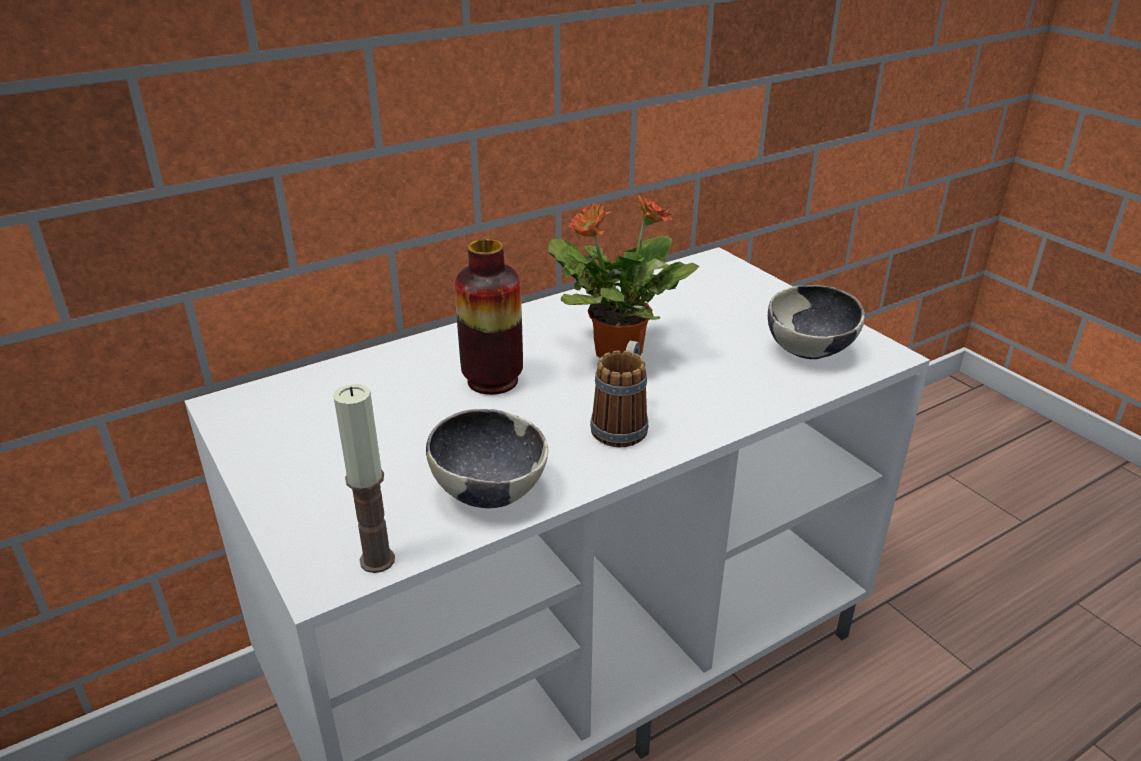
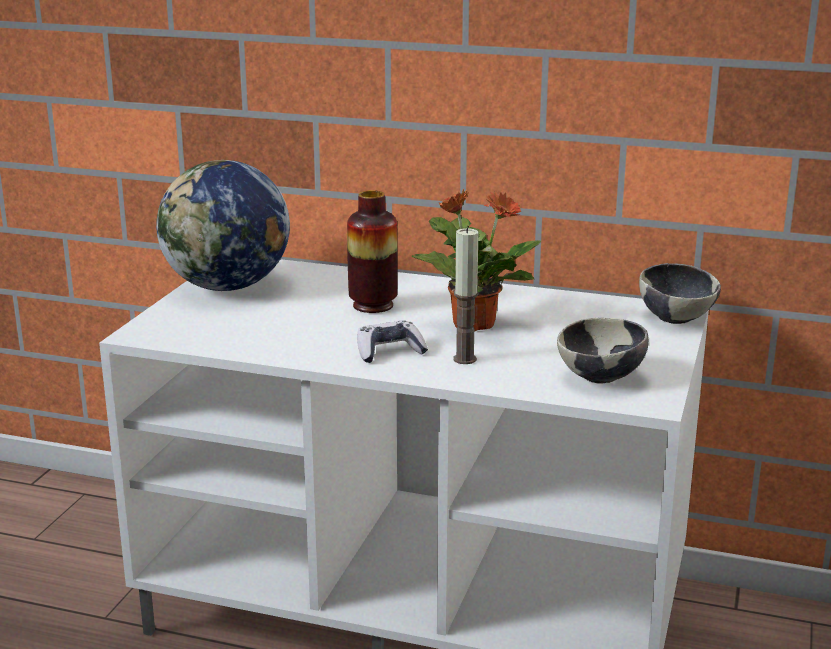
camera: 50 degrees right, 10 degrees down
candle [333,384,395,573] -> candle moved to [453,227,479,364]
bowl [426,409,548,508] -> bowl moved to [639,263,721,324]
mug [590,341,648,447] -> game controller [357,321,428,363]
none -> globe [156,160,290,291]

